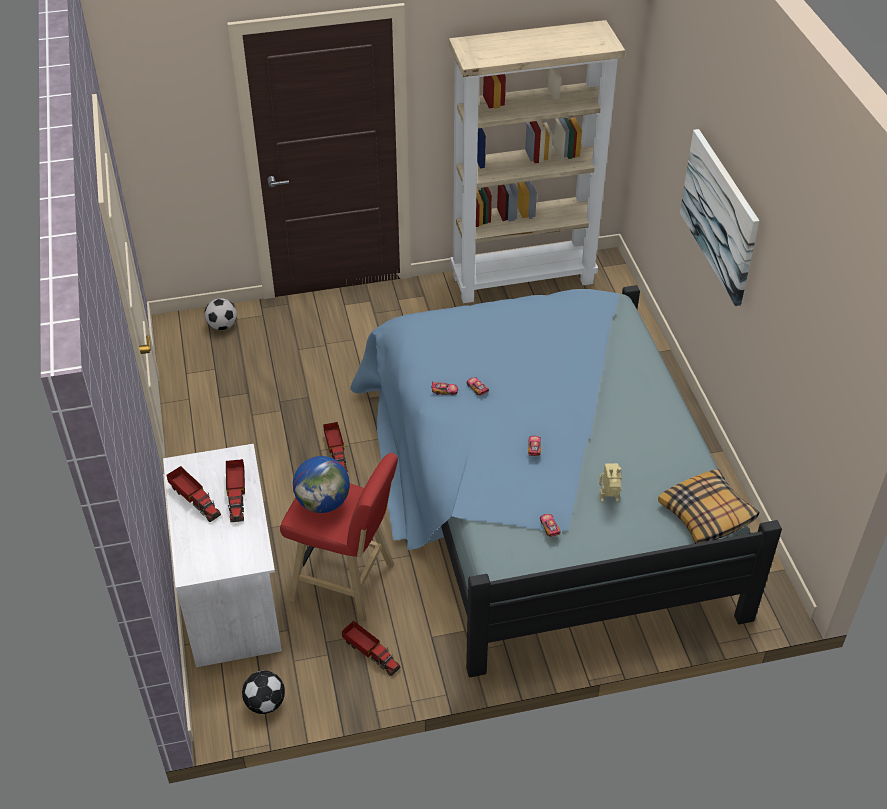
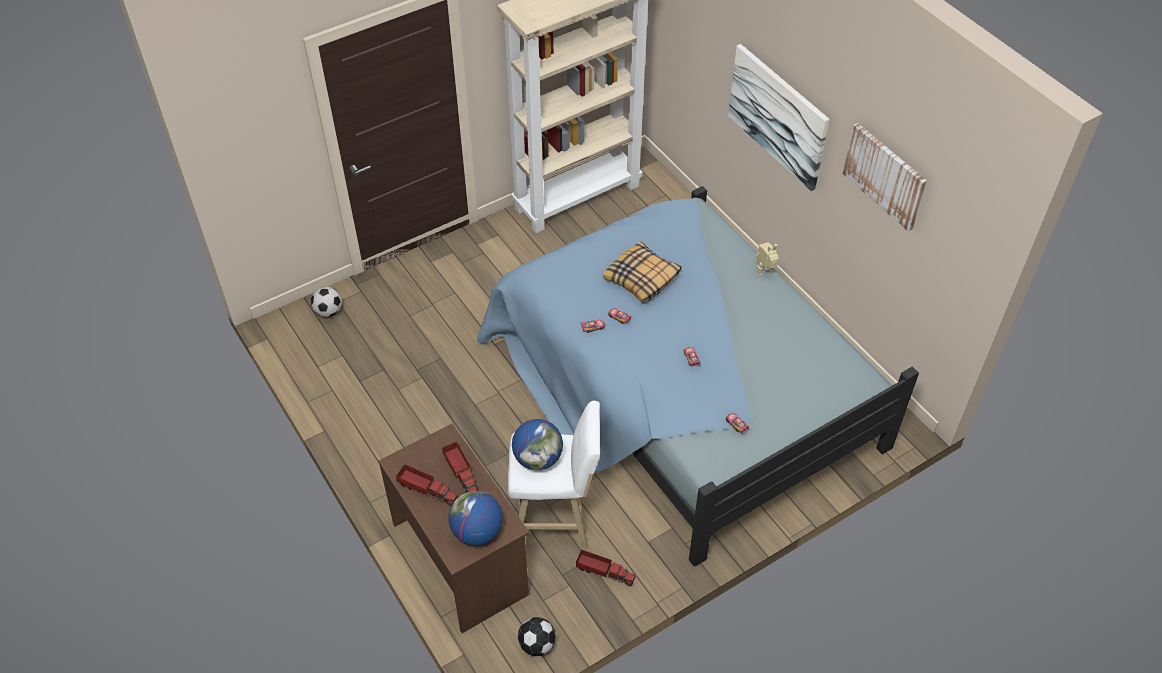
camera: 20 degrees left, 5 degrees up
white desk [163,444,282,667] -> brown desk [378,423,529,633]
red stool [280,453,398,624] -> white stool [508,401,600,549]
toy truck [323,422,348,472] -> none
toy robot [599,463,622,502] -> toy robot moved to [755,242,779,276]
pillow [658,469,759,543] -> pillow moved to [603,242,681,304]
none -> globe [448,491,503,545]
none -> picture [843,123,927,231]

